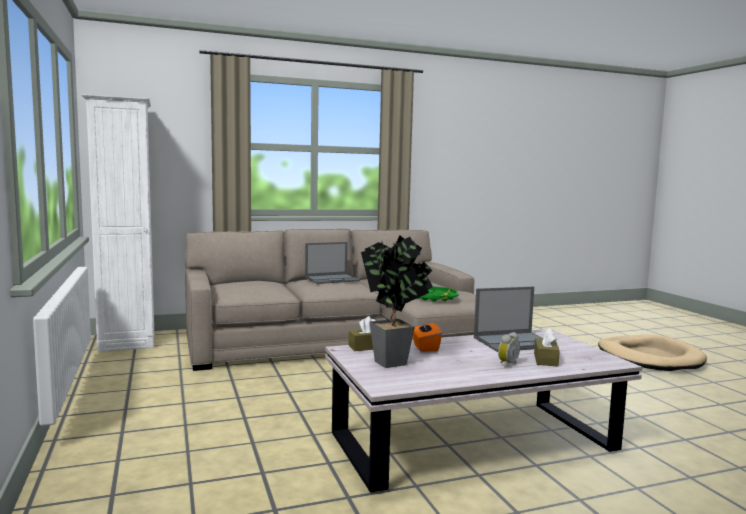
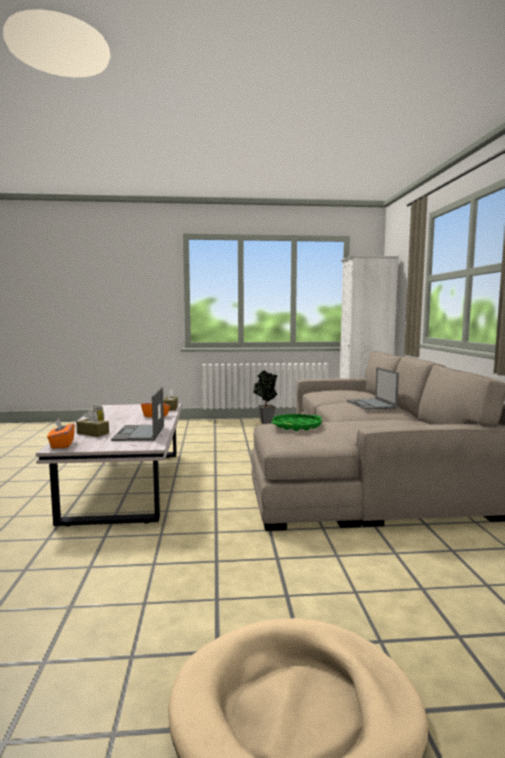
camera: 105 degrees right, 0 degrees up
potted plant [361,236,433,368] -> potted plant moved to [254,370,278,424]
none -> orange tissue box [47,419,75,448]

